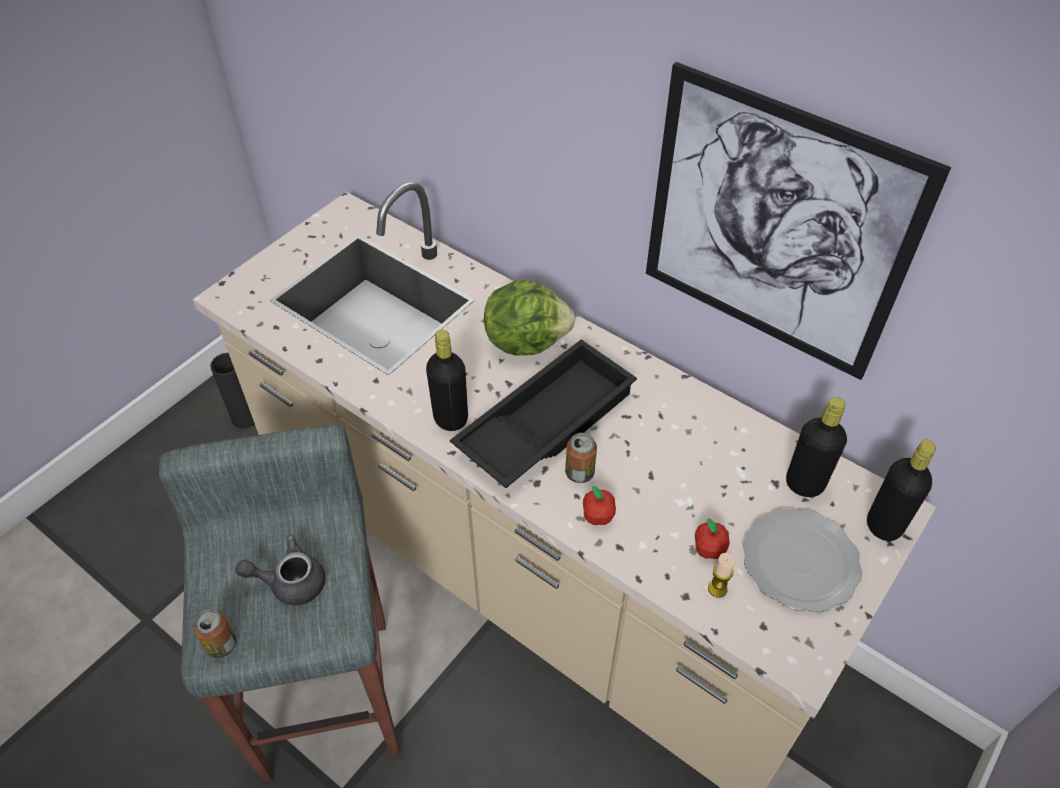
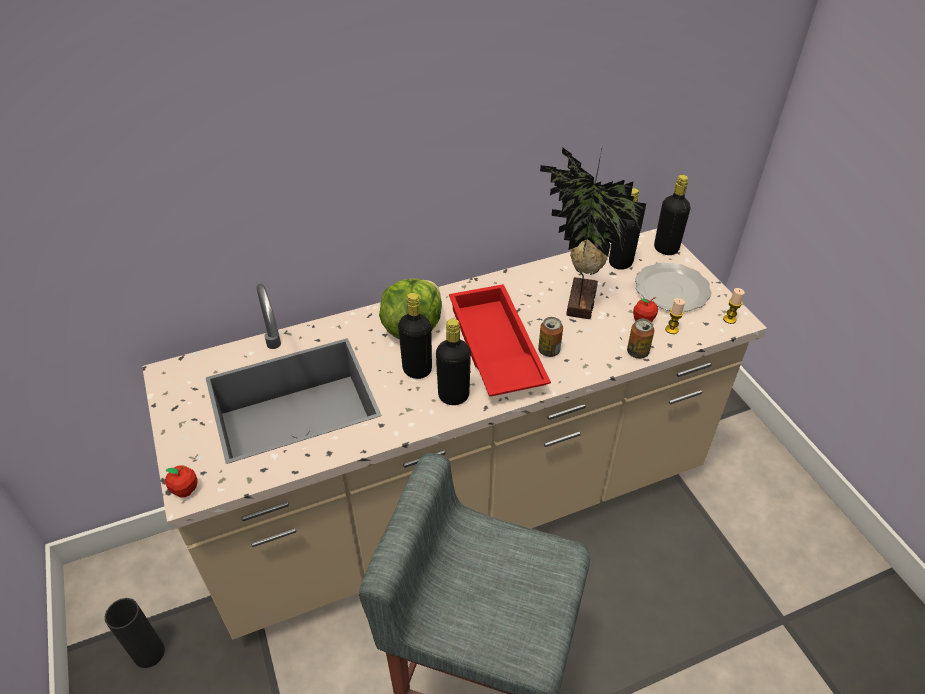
camera: 60 degrees left, 5 degrees down
can [193,609,236,658] -> can moved to [627,319,655,359]
grey teapot [235,535,325,606] -> none
black tray [450,339,637,488] -> red tray [449,284,551,396]
apple [583,486,616,525] -> apple moved to [165,465,197,497]
picture [646,62,951,380] -> none
none -> black bottle [398,293,432,379]
none -> potted plant [540,147,646,319]
none -> candle [723,288,745,324]

